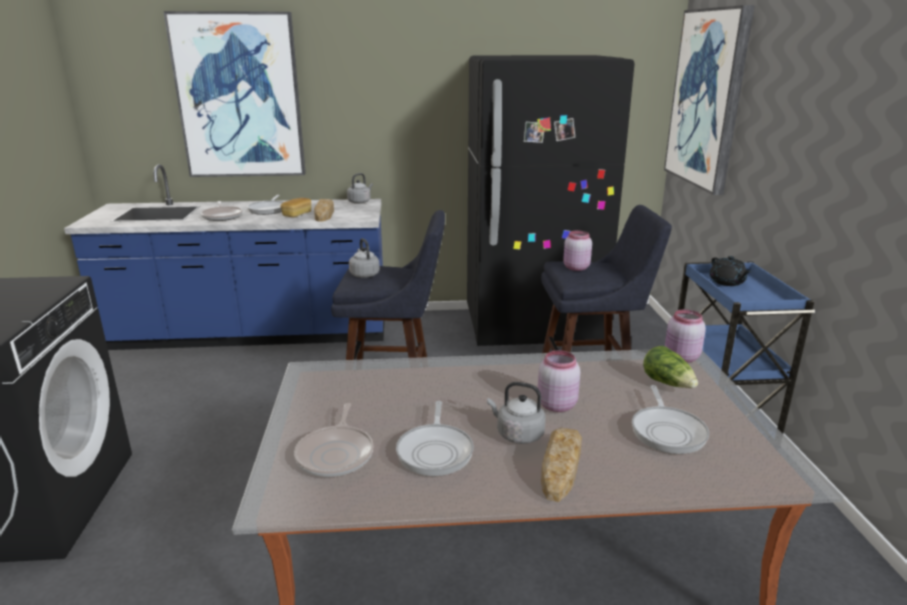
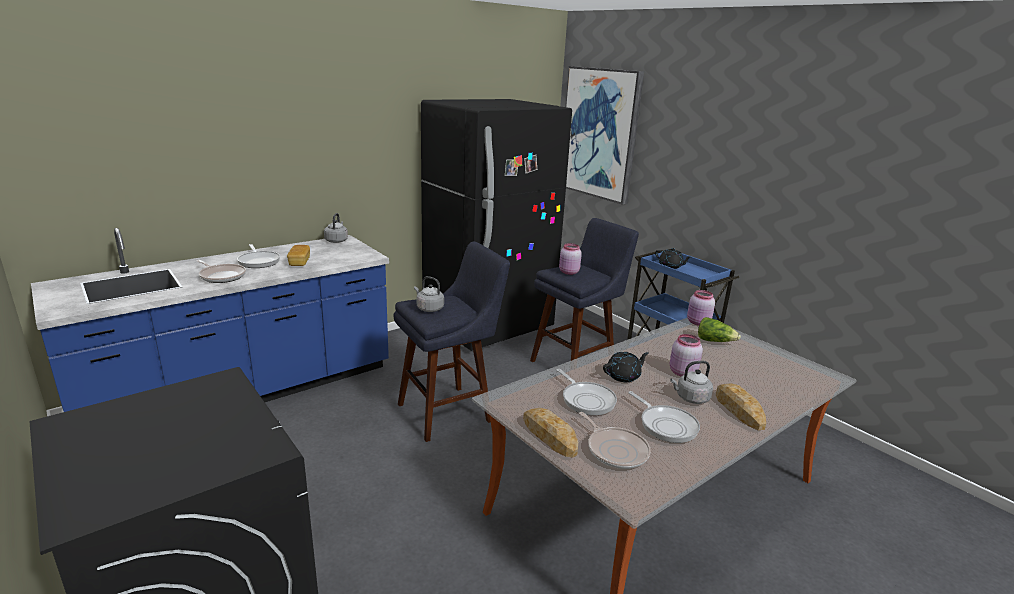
camera: 35 degrees left, 0 degrees up
picture [163,11,306,177] -> none
bread [314,199,334,222] -> bread moved to [523,408,578,457]
frying pan [632,385,709,454] -> frying pan moved to [557,369,617,415]
none -> black teapot [603,352,649,382]

